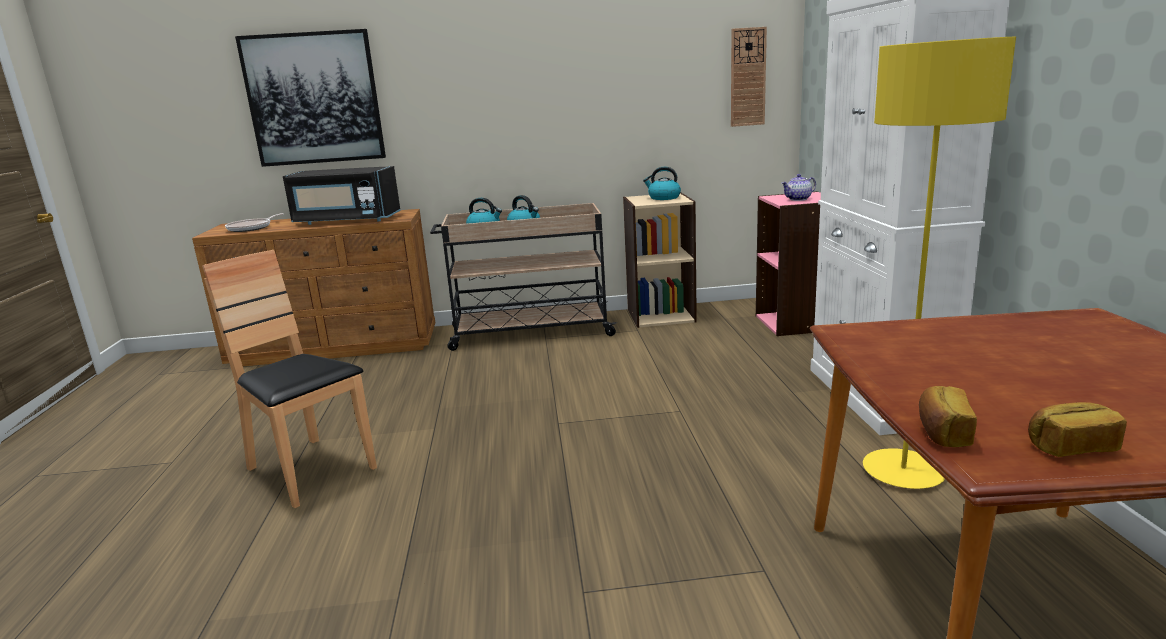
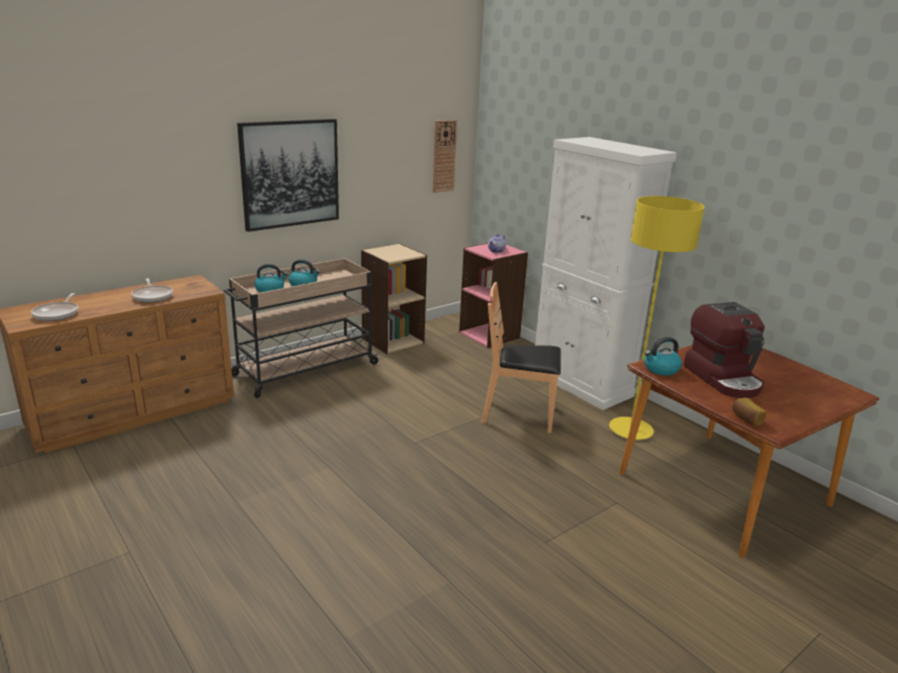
camera: 35 degrees left, 5 degrees up
brown chair [202,250,377,508] -> brown chair moved to [482,282,561,433]
picture [235,29,386,167] -> picture moved to [237,119,339,232]
black microwave [283,166,401,225] -> frying pan [131,278,173,302]
kettle [643,167,681,200] -> kettle moved to [644,337,682,375]
bread [1028,402,1127,457] -> none
none -> coffee machine [683,302,765,398]

